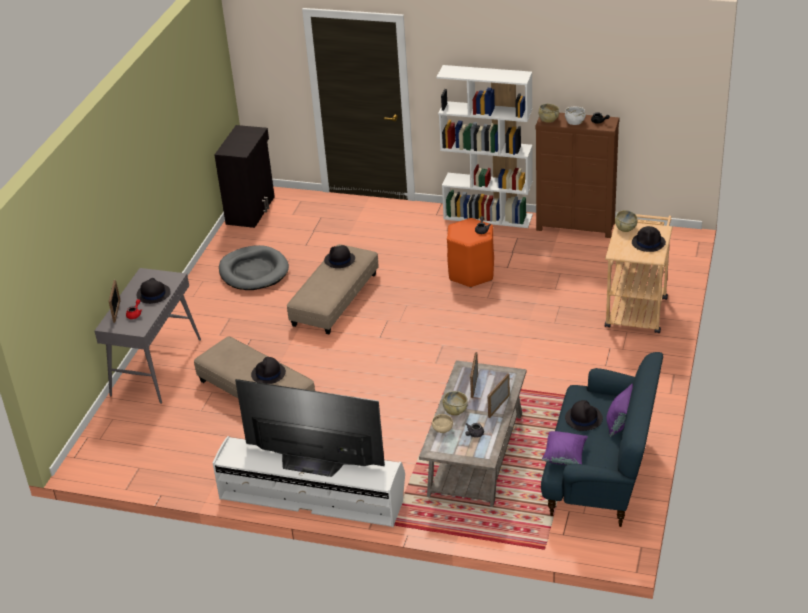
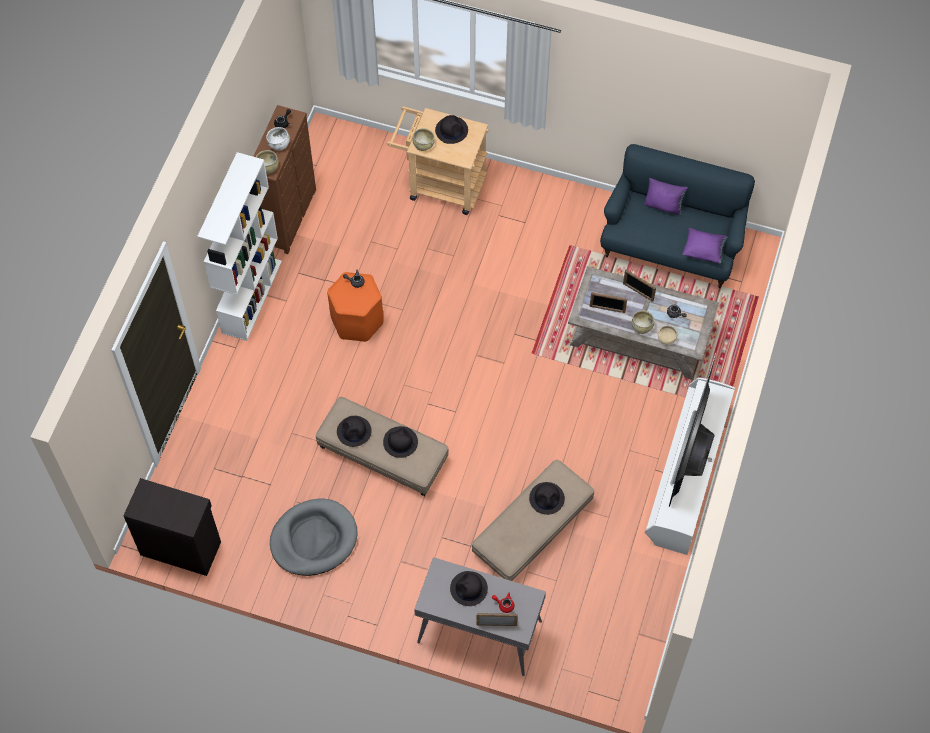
camera: 90 degrees left, 25 degrees up
black hat [565,400,603,431] -> black hat moved to [383,426,418,458]

